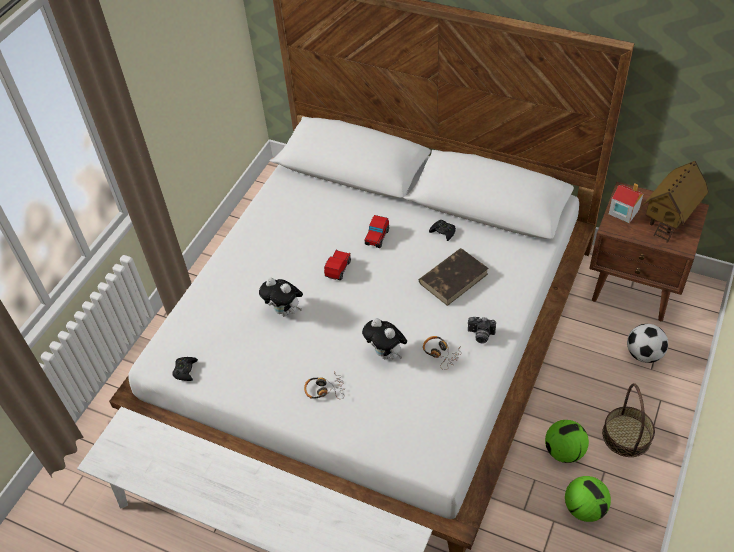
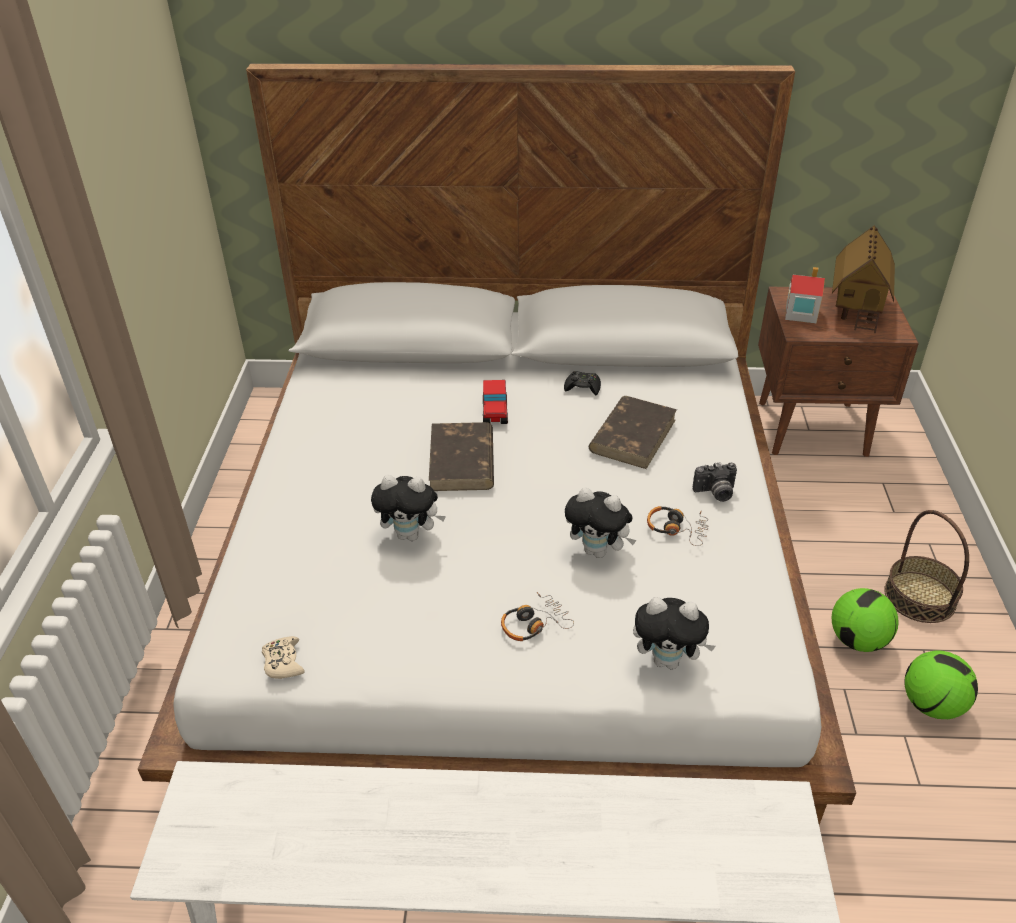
camera: 25 degrees left, 10 degrees down
black game controller [172,357,198,381] -> beige game controller [262,636,305,679]
toy car [324,250,351,280] -> brown book [429,422,494,491]
football [627,324,668,363] -> none
none -> plush toy [633,597,716,670]

